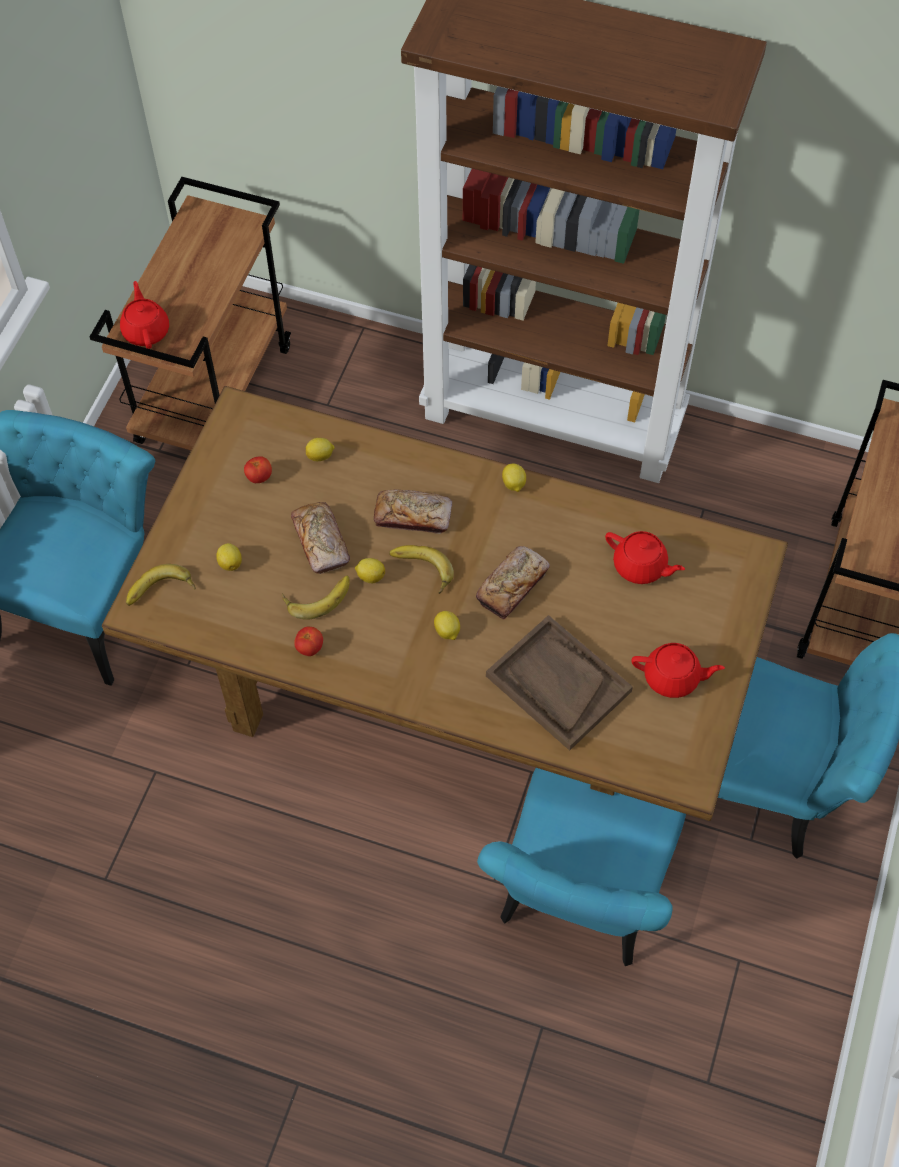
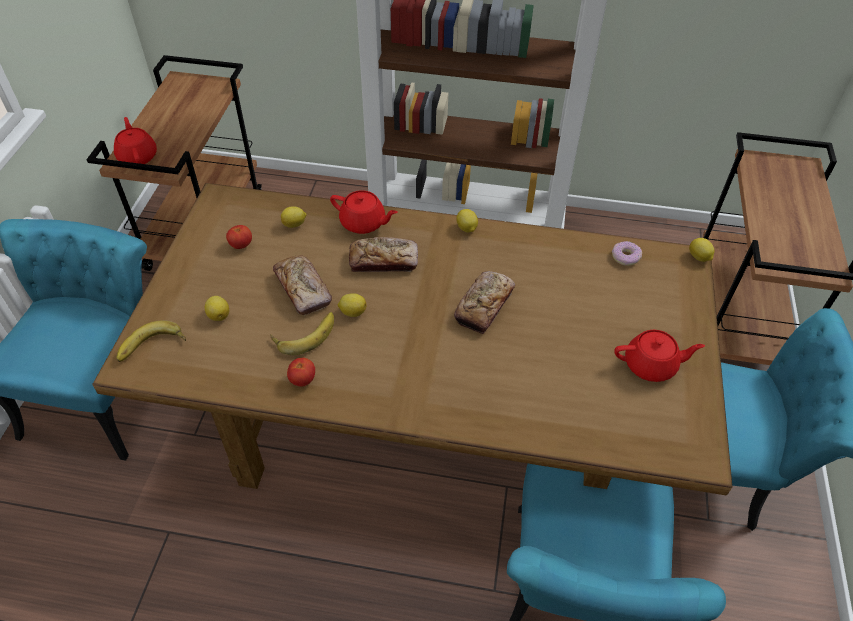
camera: 10 degrees left, 10 degrees down
banana [389,545,454,594] -> none
lemon [434,611,460,640] -> lemon moved to [689,238,715,262]
brown tray [486,615,633,751] -> none
red teapot [605,531,685,584] -> red teapot moved to [330,190,398,234]
none -> donut [612,241,642,266]

